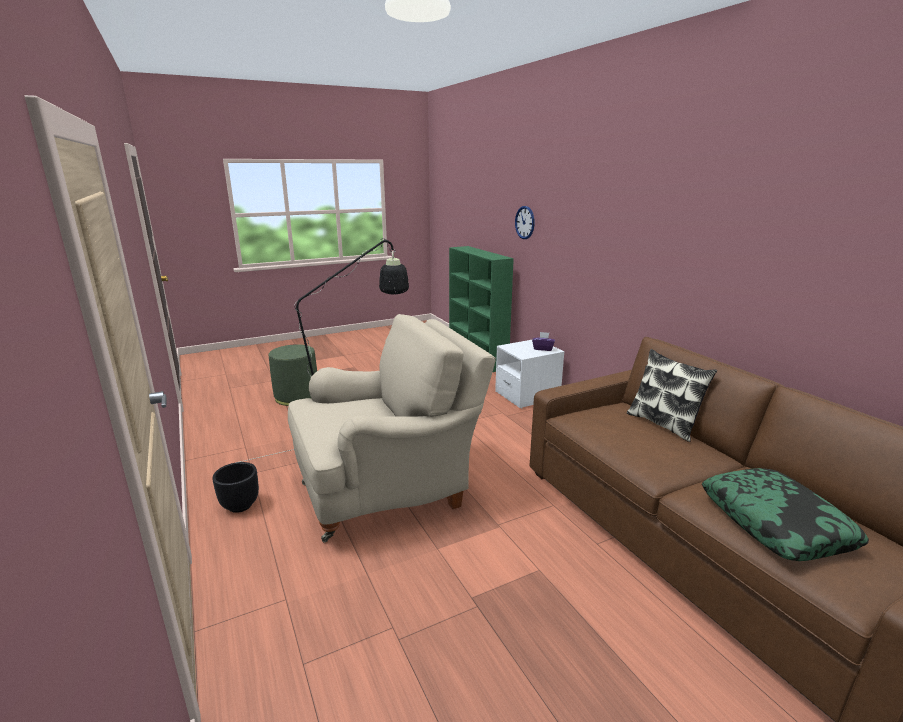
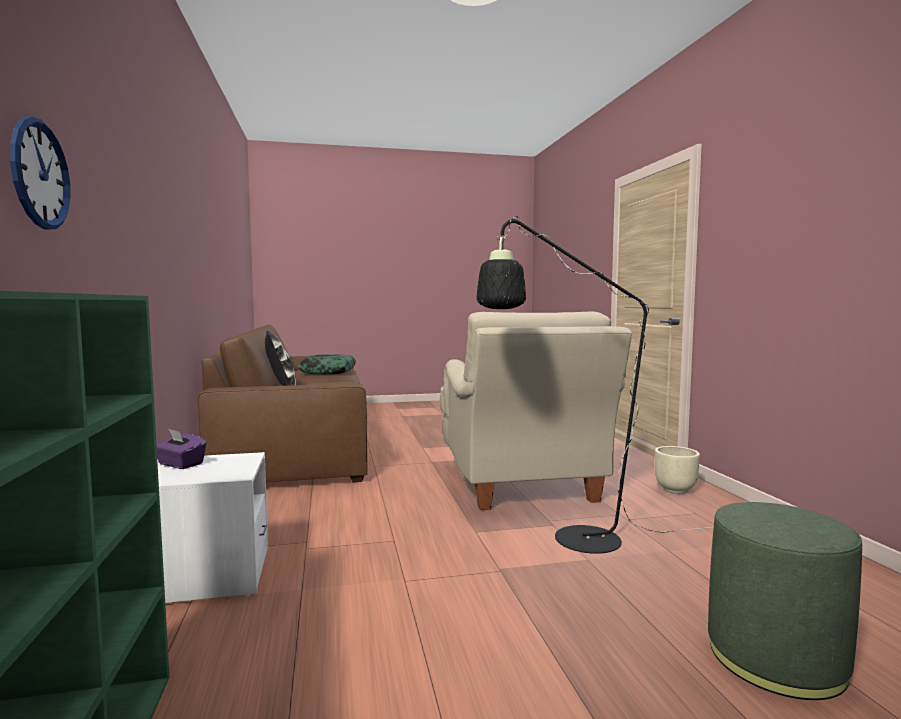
camera: 165 degrees left, 15 degrees down
black planter [212,462,259,513] -> beige planter [655,446,700,494]
beige armchair [288,314,496,543] -> beige armchair turned 90 degrees counterclockwise [440,312,632,510]

